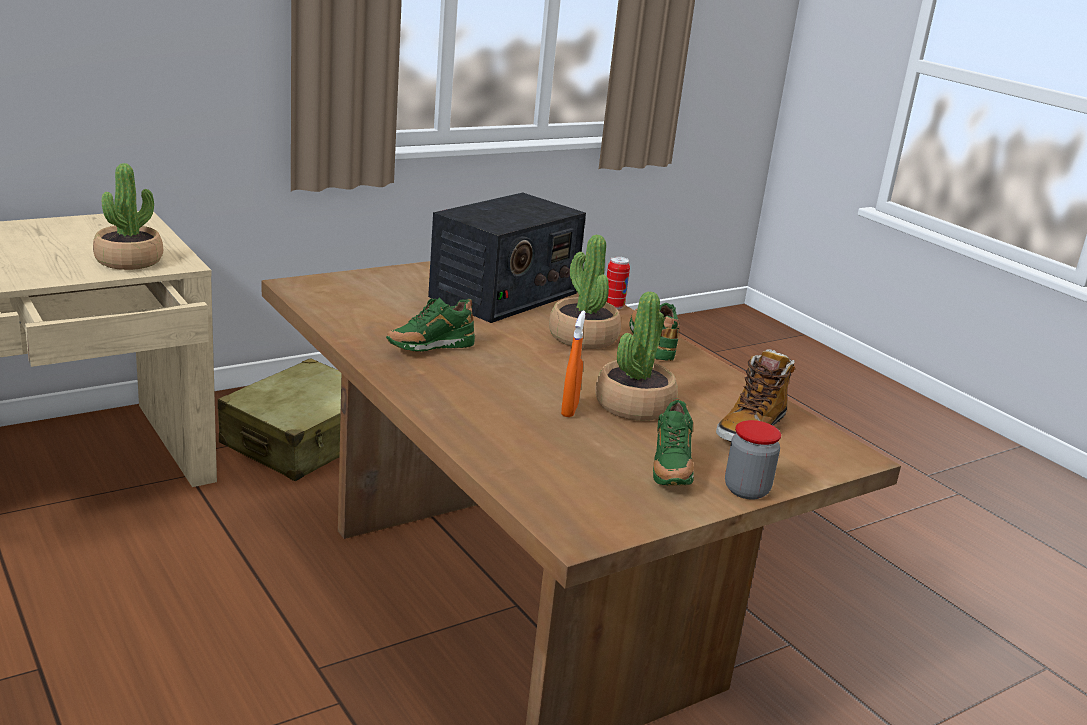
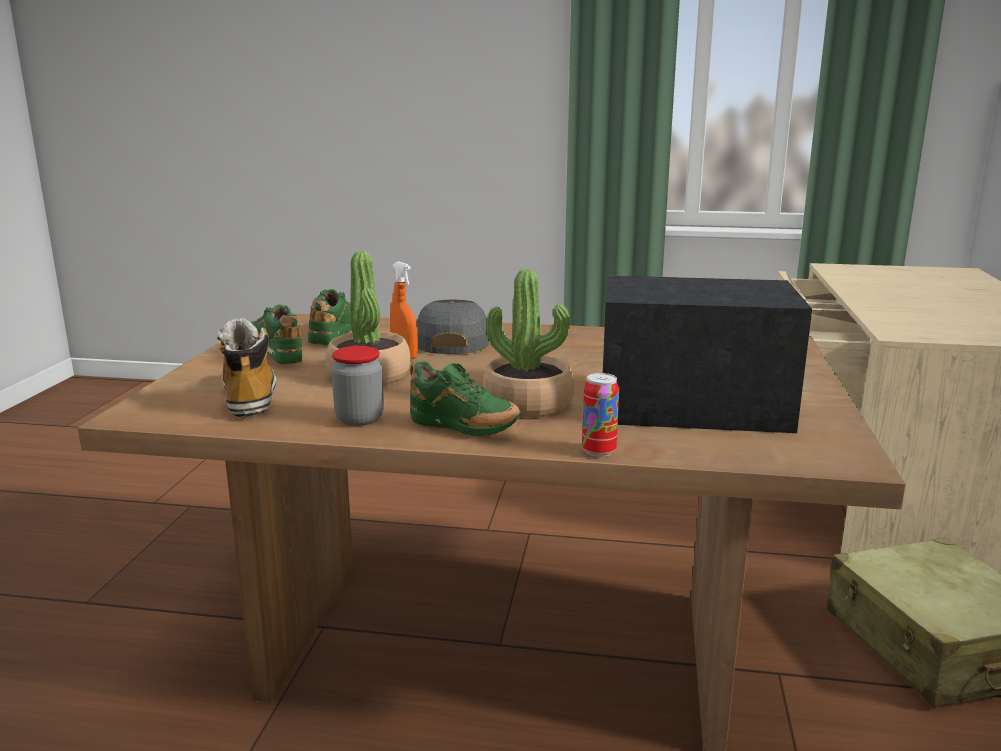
camera: 135 degrees right, 5 degrees down
potted plant [93,163,163,270] -> none
green shoe [386,298,475,352] -> green shoe moved to [308,289,352,346]
radio [428,193,586,323] -> radio turned 105 degrees clockwise [603,275,812,433]
jar [725,420,781,500] -> jar moved to [331,346,384,426]
none -> grey cap [417,299,489,354]

